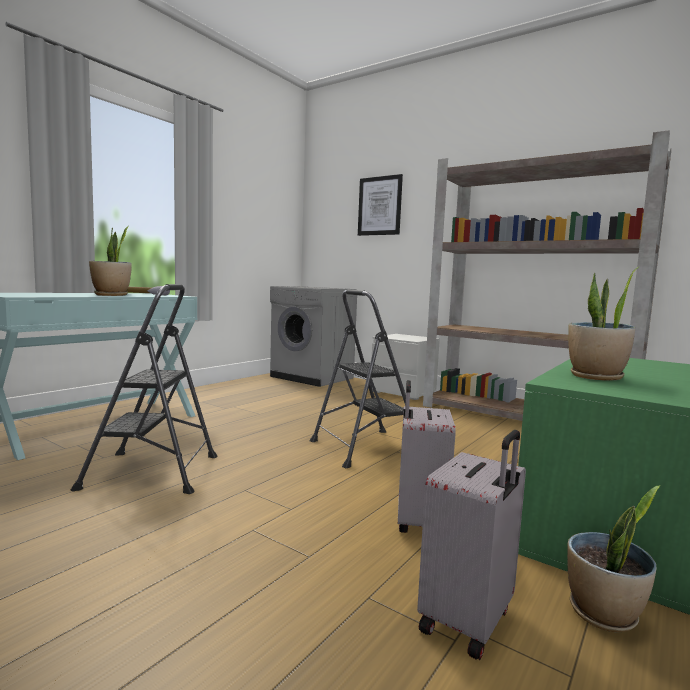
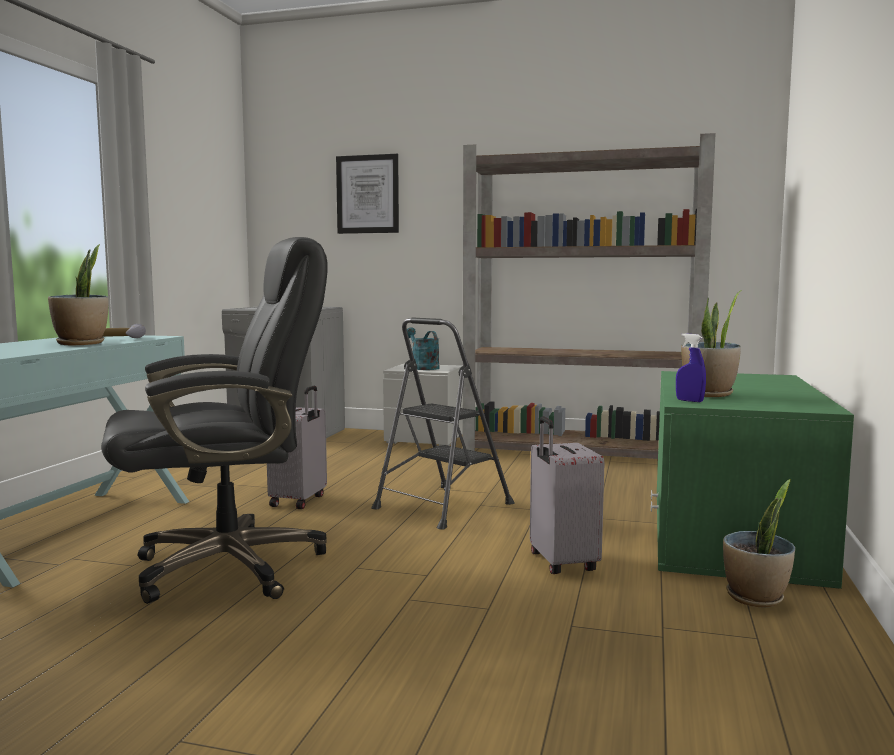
camera: 20 degrees left, 0 degrees up
black step ladder [71,284,218,494] -> black office chair [101,237,328,604]
grey suitcase [417,430,526,660] -> grey suitcase moved to [267,386,327,509]
none -> turquoise watering can [407,327,440,370]
none -> blue spray bottle [676,333,706,402]

